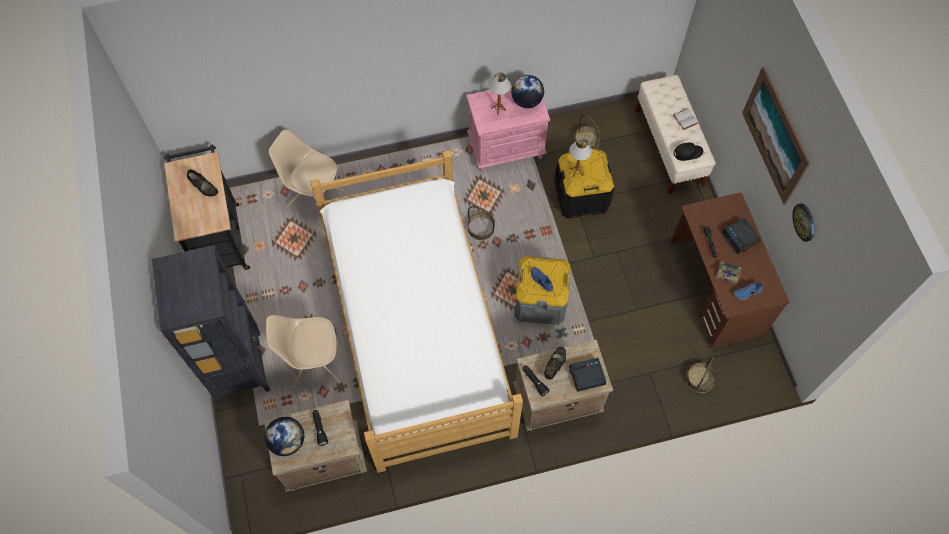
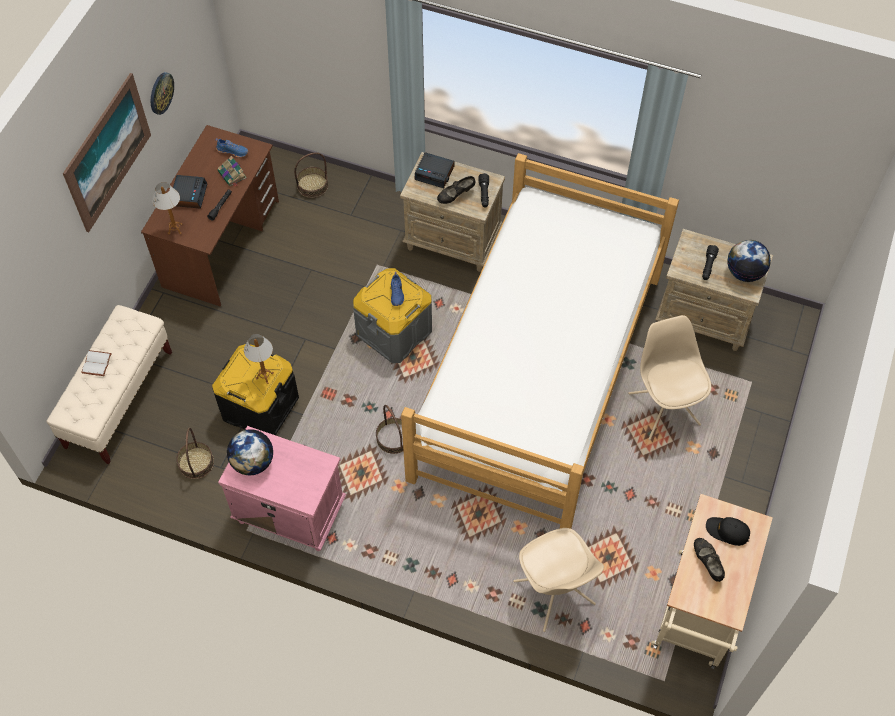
camera: 145 degrees left, 5 degrees down
black bookcase [152,245,270,403] -> none
black cart [164,144,250,270] -> beige cart [651,494,773,669]
beige chair [266,315,340,388] -> beige chair turned 135 degrees counterclockwise [628,315,711,440]
table lamp [489,72,511,115] -> table lamp moved to [152,182,182,235]
black cap [673,143,703,161] -> black cap moved to [706,517,750,546]

